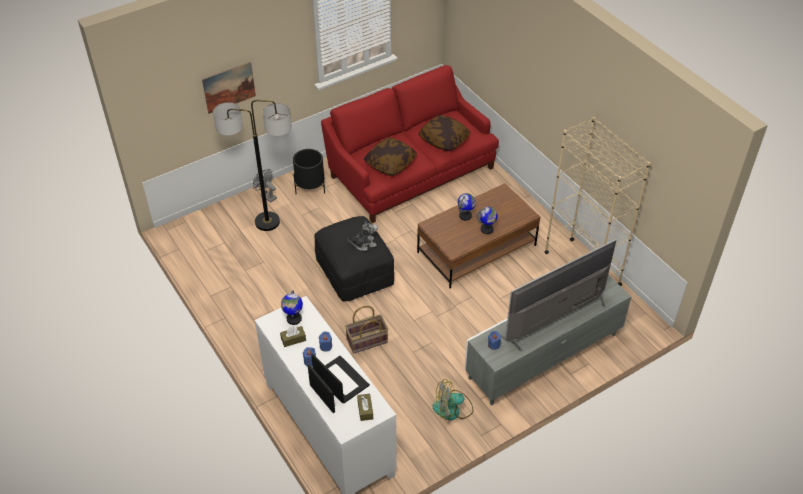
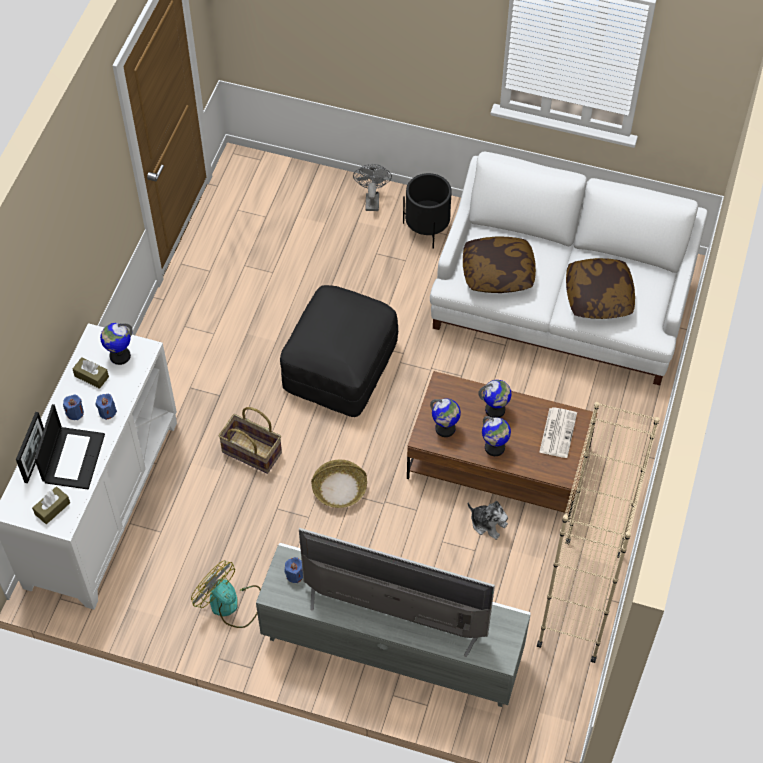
camera: 50 degrees right, 10 degrees up
picture [202,62,256,114] -> none
floor lamp [213,100,292,231] -> none
red sofa [321,65,499,223] -> white sofa [430,152,707,385]
plush toy [348,220,378,251] -> plush toy moved to [468,501,508,540]
none -> basket [311,459,367,508]
none -> globe [430,398,461,437]
none -> newspaper [539,407,577,458]

